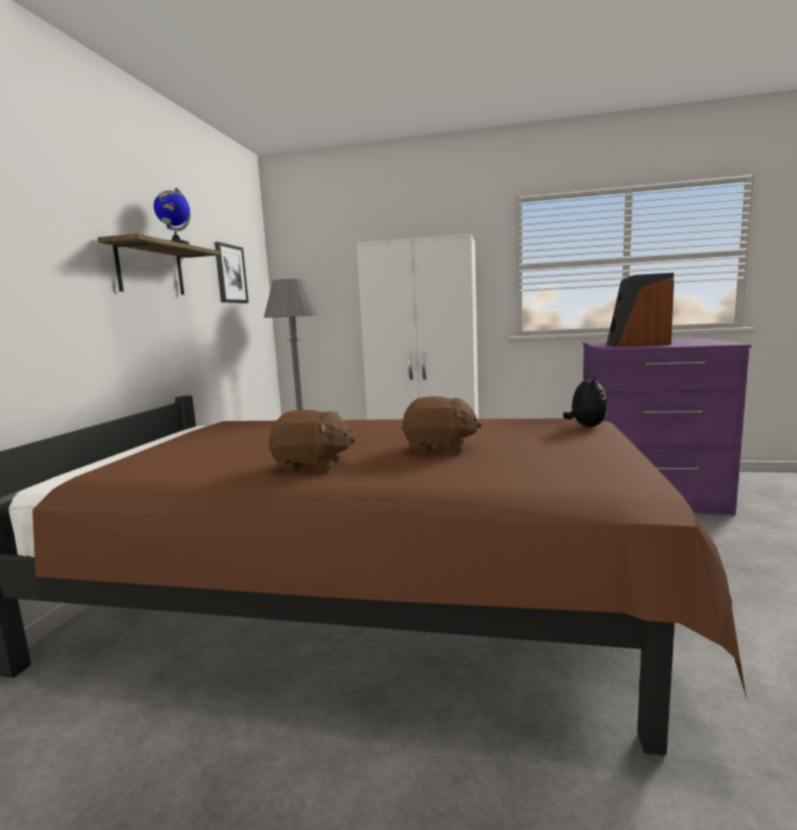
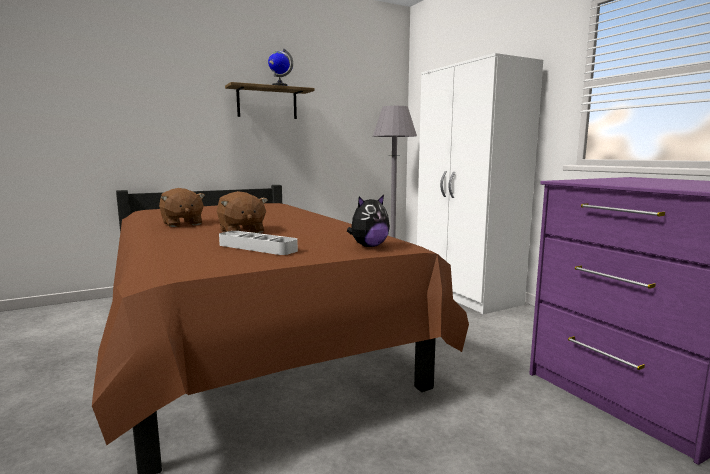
camera: 50 degrees right, 0 degrees up
picture [214,242,249,303] -> none
speaker [606,273,674,347] -> none
none -> grey tray [219,231,298,255]

